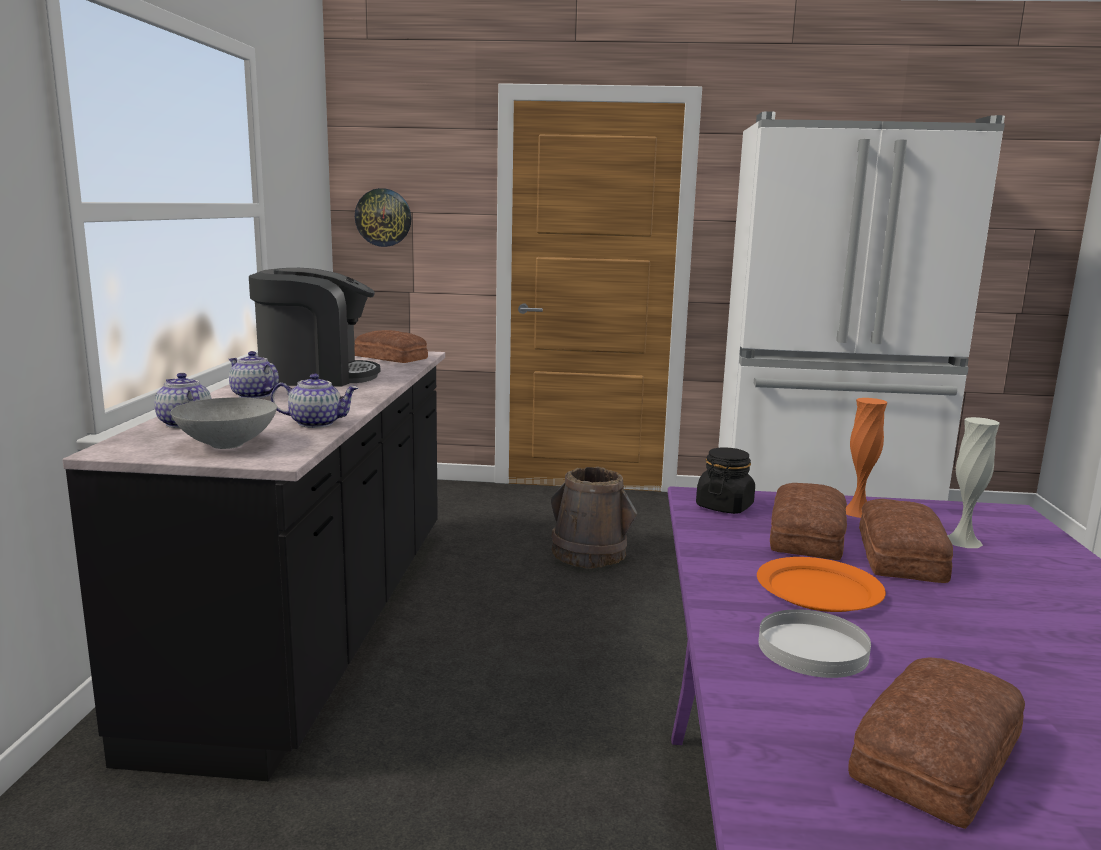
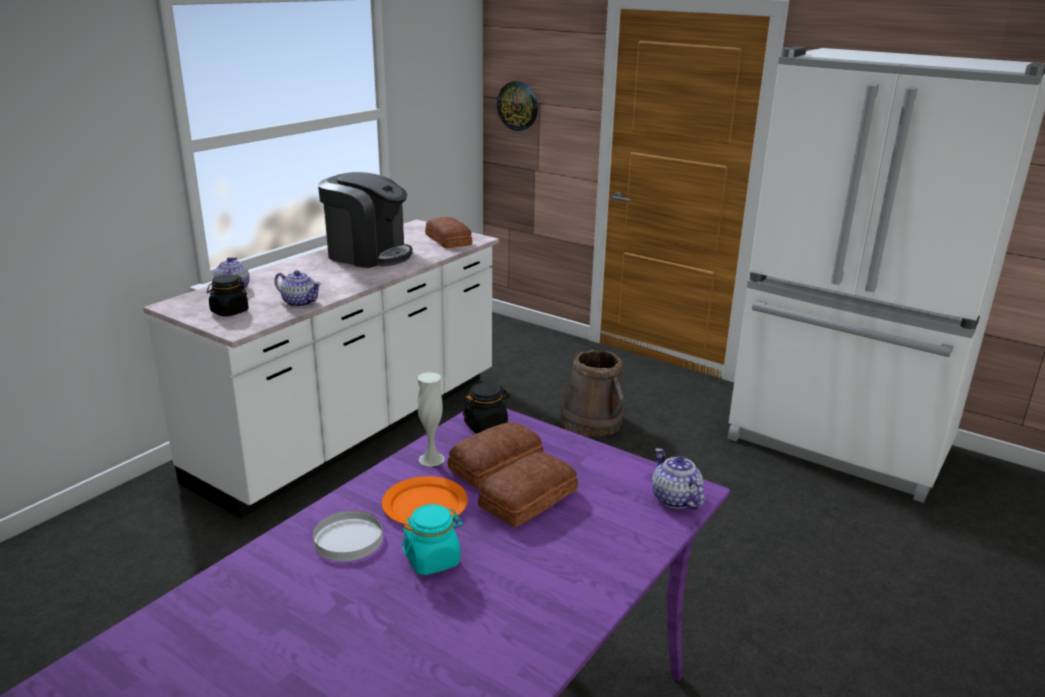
camera: 30 degrees right, 10 degrees up
black counter [63,351,445,781] -> white counter [143,219,499,518]
grey bowl [171,397,277,449] -> black jar [206,275,249,317]
teapot [229,351,279,399] -> teapot moved to [652,448,704,509]
orange vase [846,398,888,518] -> none
bread [848,658,1025,829] -> none
white vase [947,417,1000,548] -> white vase moved to [418,372,445,466]
none -> turquoise jar [402,504,463,575]

